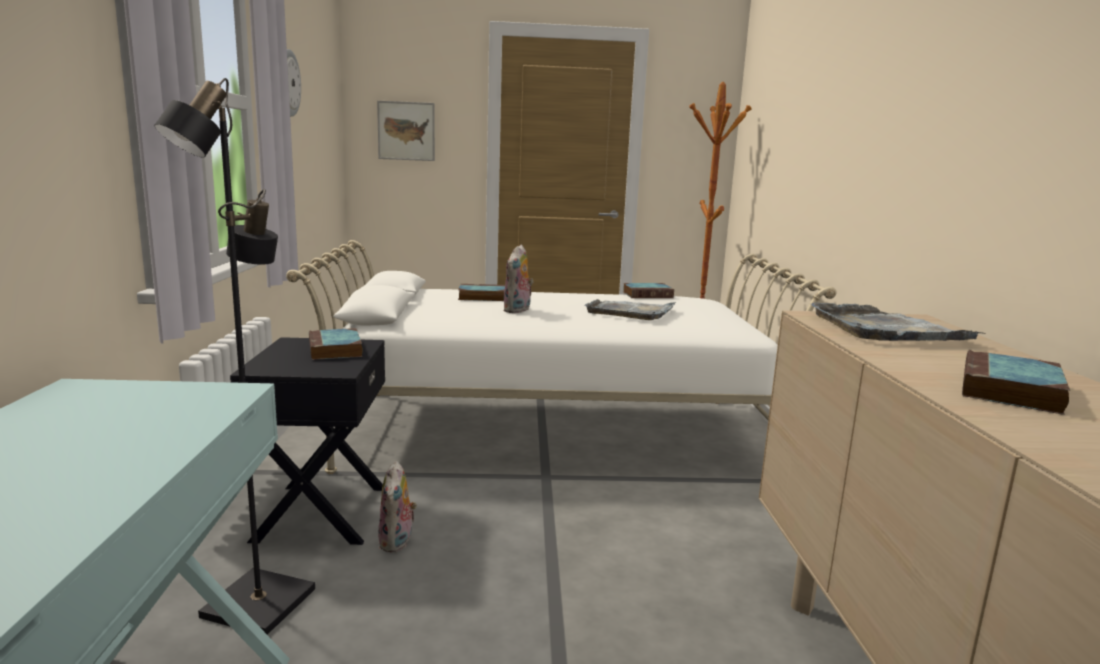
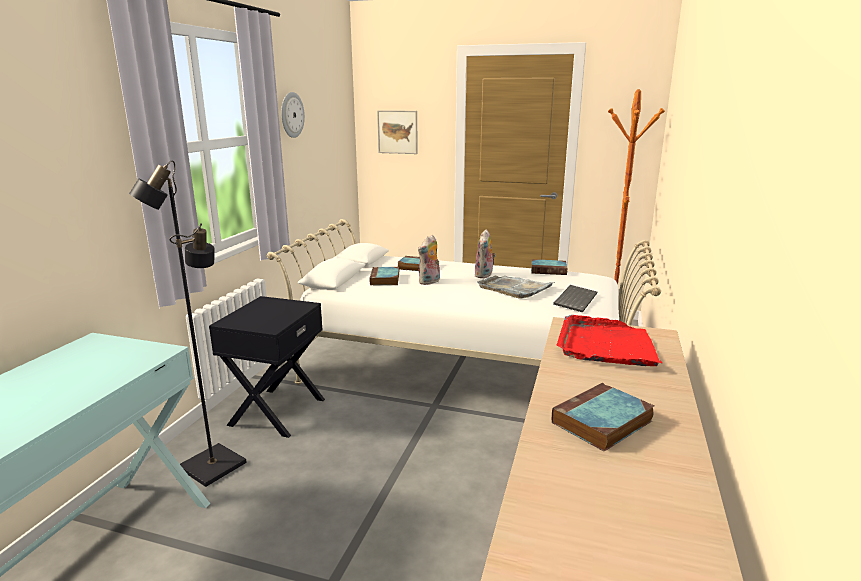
camera: 20 degrees right, 5 degrees up
book [309,328,363,360] -> book moved to [369,267,399,285]
plush toy [378,461,417,552] -> plush toy moved to [474,229,496,278]
grey tray [811,303,986,341] -> red tray [557,315,662,366]
none -> keyboard [553,285,597,312]

